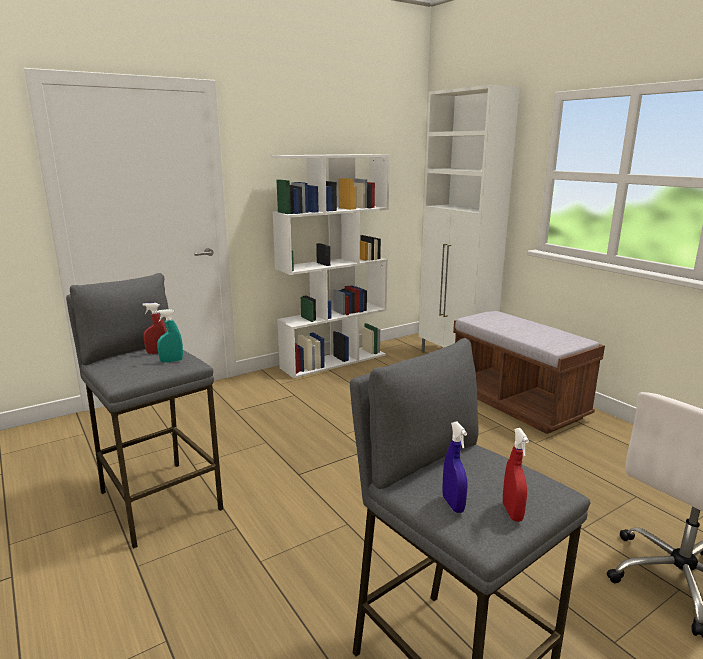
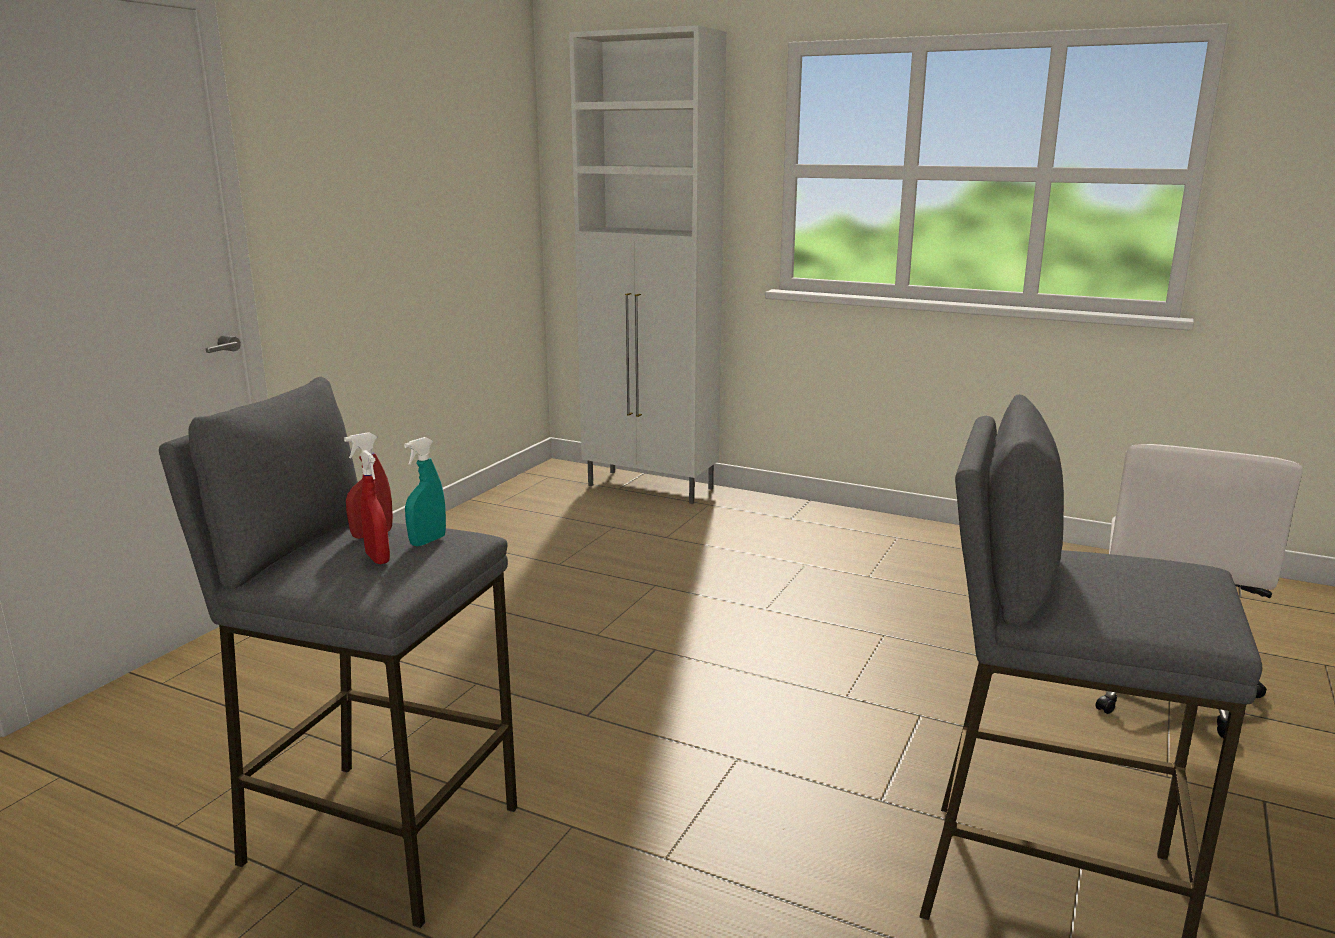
camera: 30 degrees left, 0 degrees up
white bookcase [270,154,390,378] -> none
blue spray bottle [442,421,468,513] -> none
brown bench [453,311,605,434] -> none
red spray bottle [503,428,529,522] -> red spray bottle moved to [360,450,390,564]

